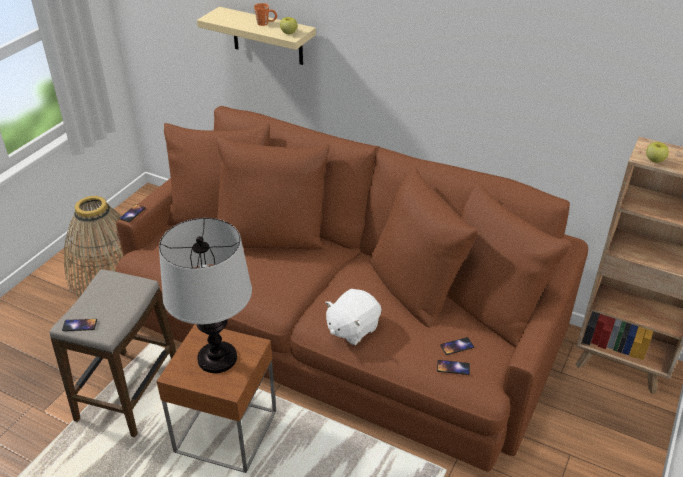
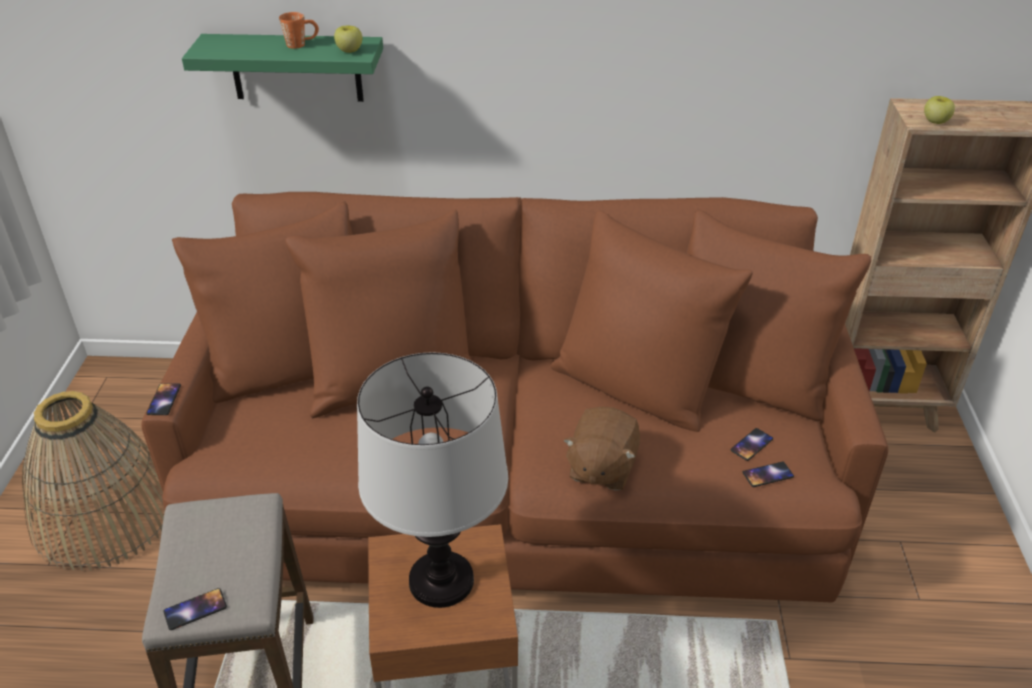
camera: 25 degrees left, 0 degrees up
beige shelf [197,7,316,65] -> green shelf [182,34,383,102]
white plush toy [325,289,381,345] -> brown plush toy [563,407,640,491]

